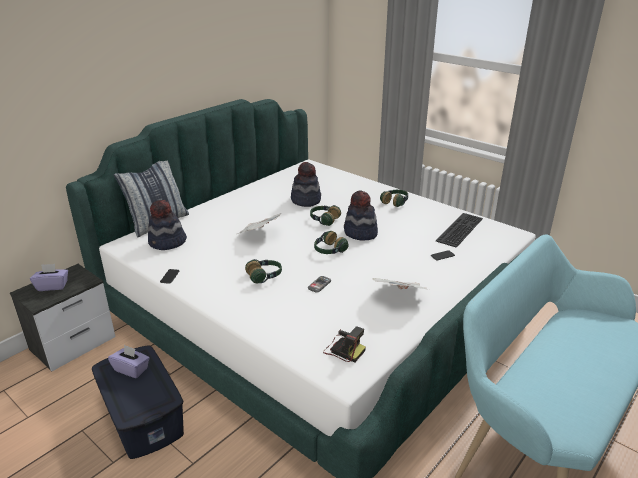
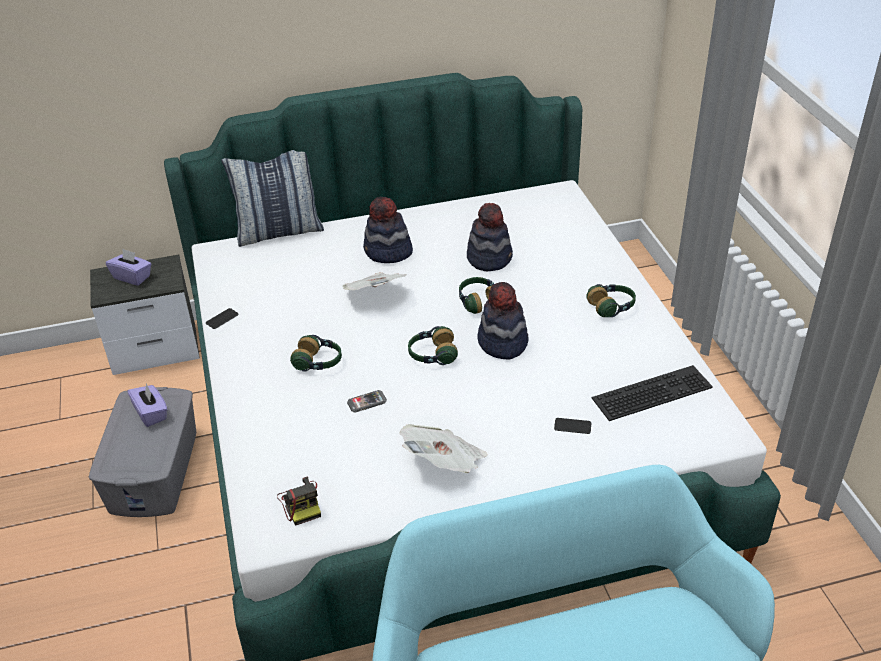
camera: 35 degrees right, 10 degrees up
blue storage box [92,345,184,459] -> grey storage box [89,387,196,517]
hat [148,200,187,250] -> hat moved to [363,197,413,263]

